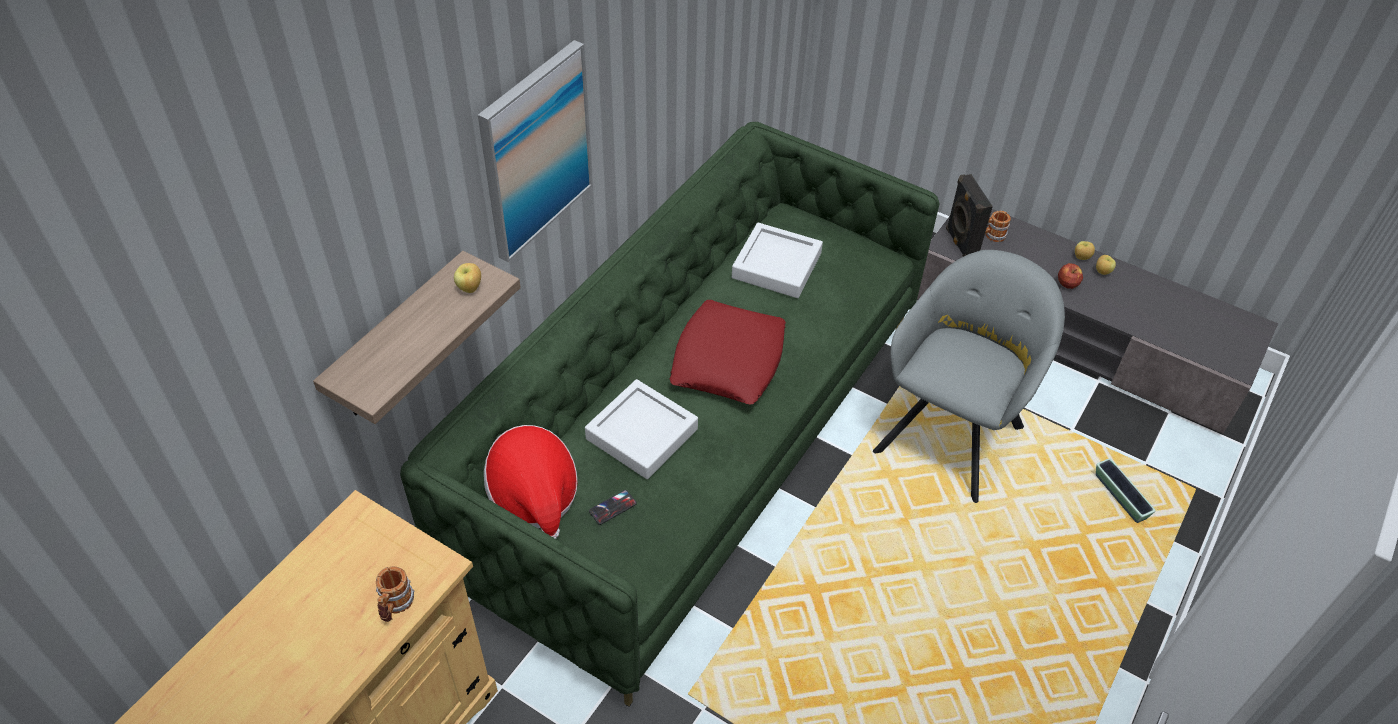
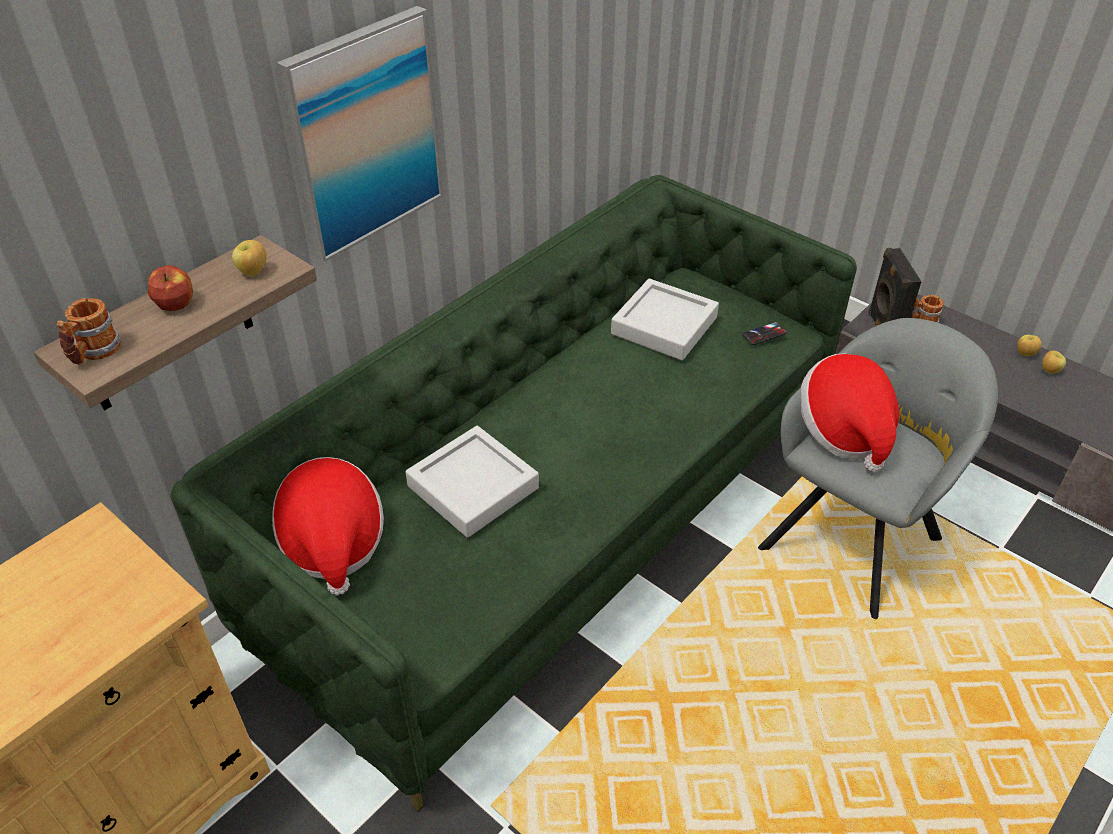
camera: 10 degrees right, 5 degrees down
mug [376,567,414,622] -> mug moved to [57,298,121,365]
phone [589,490,637,525] -> phone moved to [742,322,787,345]
red pillow [670,300,786,405] -> none
apple [1058,263,1083,289] -> apple moved to [148,265,193,311]
planter [1096,458,1156,523] -> none
none -> hat [801,353,899,472]

